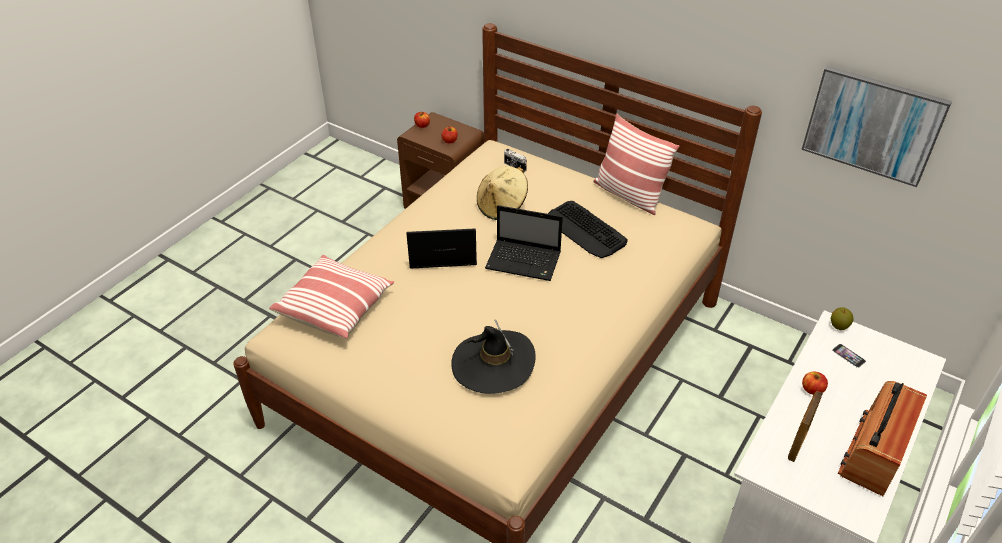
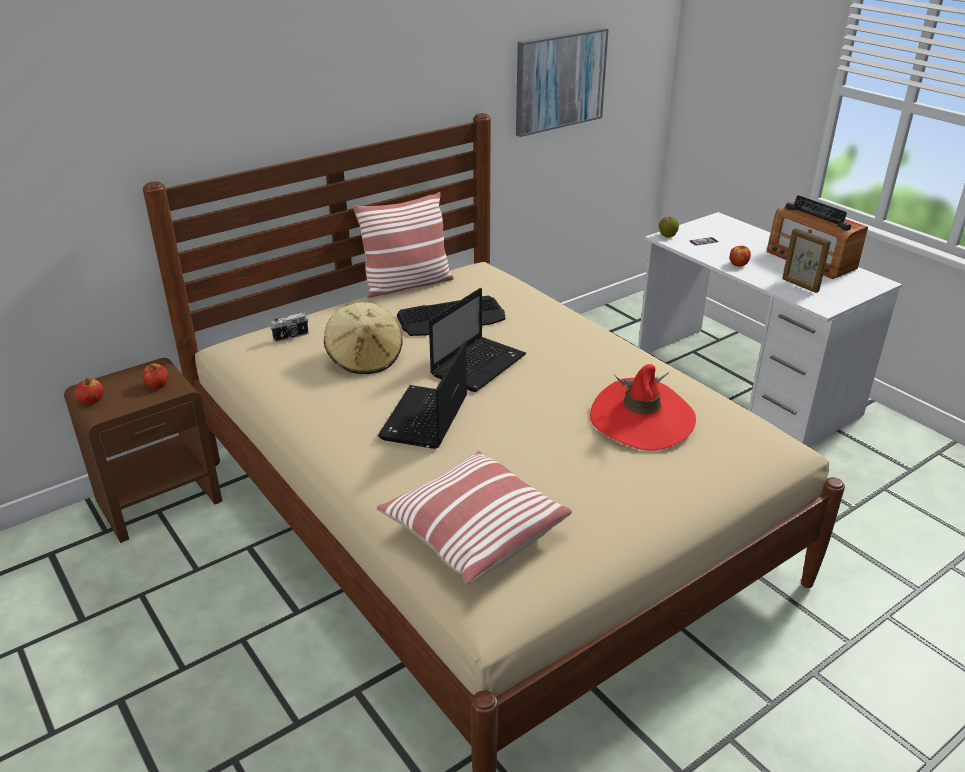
camera: 70 degrees left, 10 degrees down
black hat [451,319,536,394] -> red hat [590,364,696,451]

